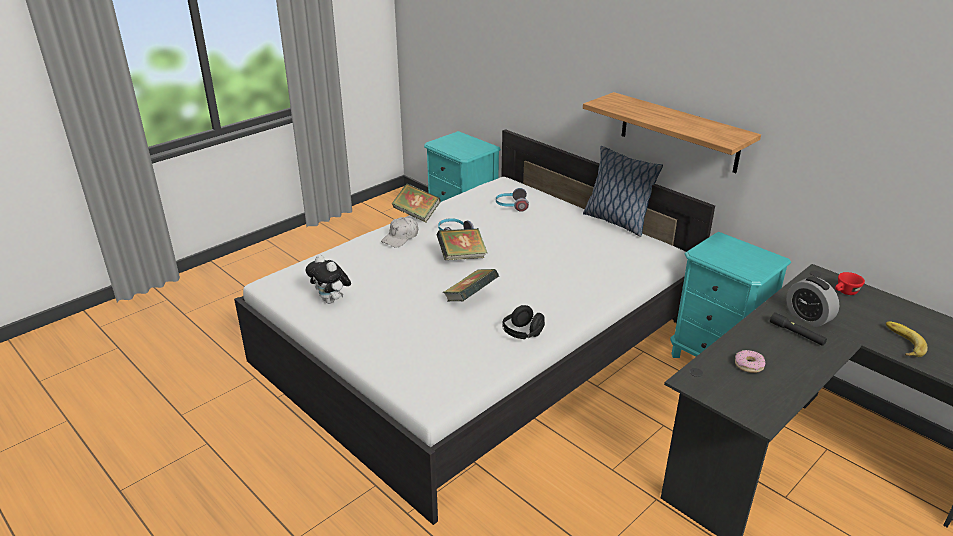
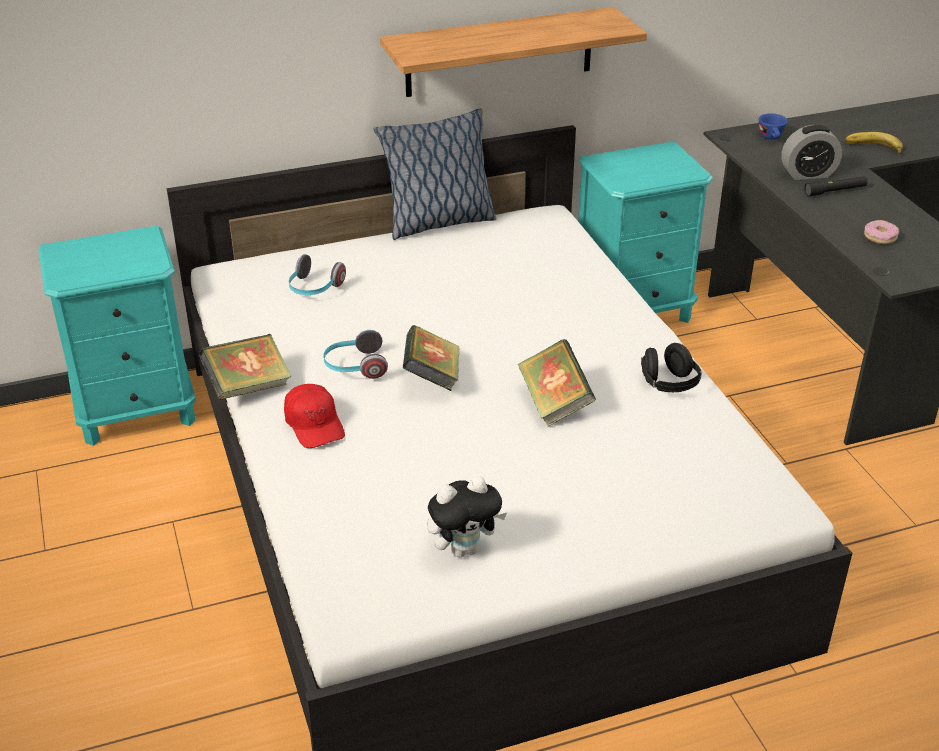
camera: 65 degrees left, 5 degrees up
white cap [381,217,418,248] -> red cap [284,384,345,448]
red cup [835,272,865,295] -> blue cup [759,113,788,139]

